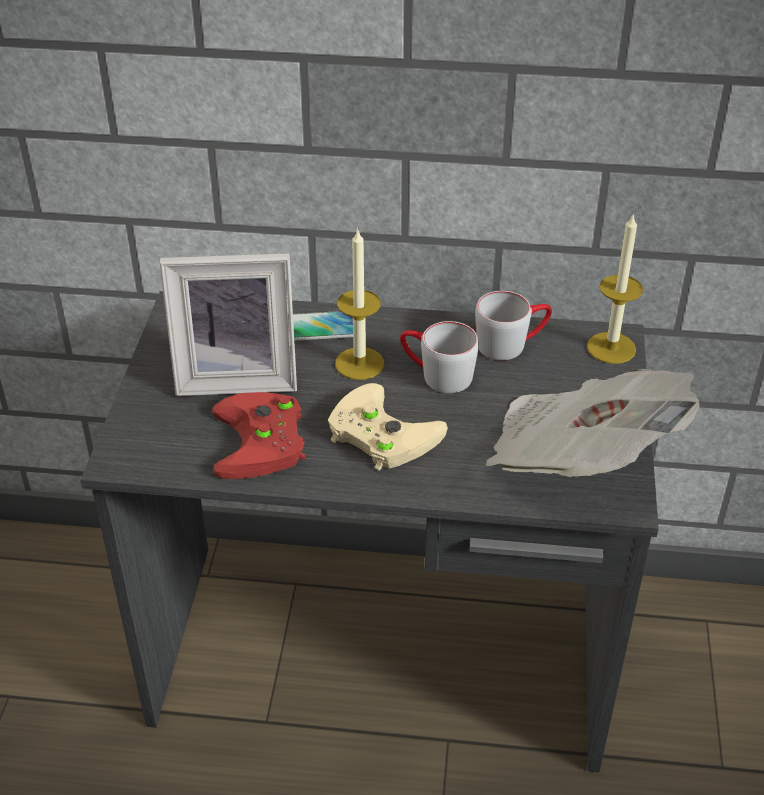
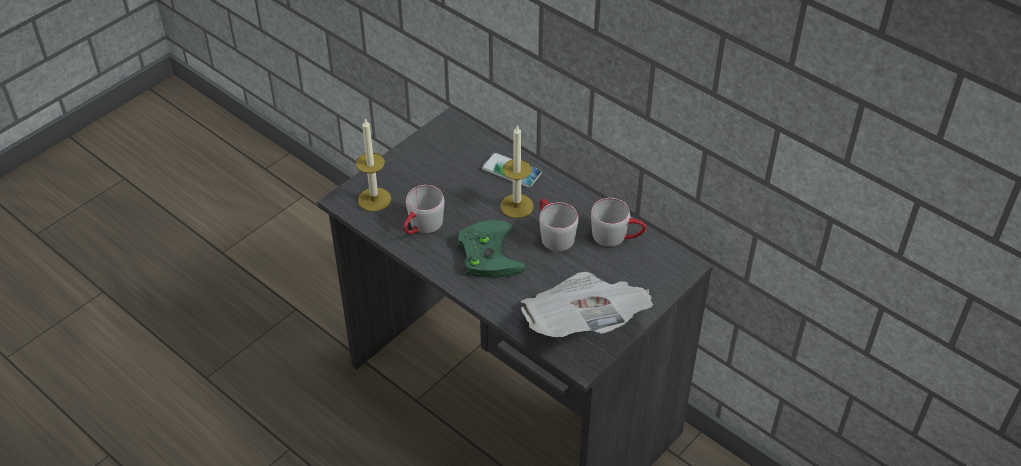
camera: 35 degrees right, 5 degrees up
picture frame [159,253,297,396] -> none
red game controller [212,392,305,479] -> grey mug [403,185,444,234]
beige game controller [328,383,448,471] -> green game controller [458,220,526,278]
candle [587,213,643,364] -> candle moved to [356,118,391,212]

